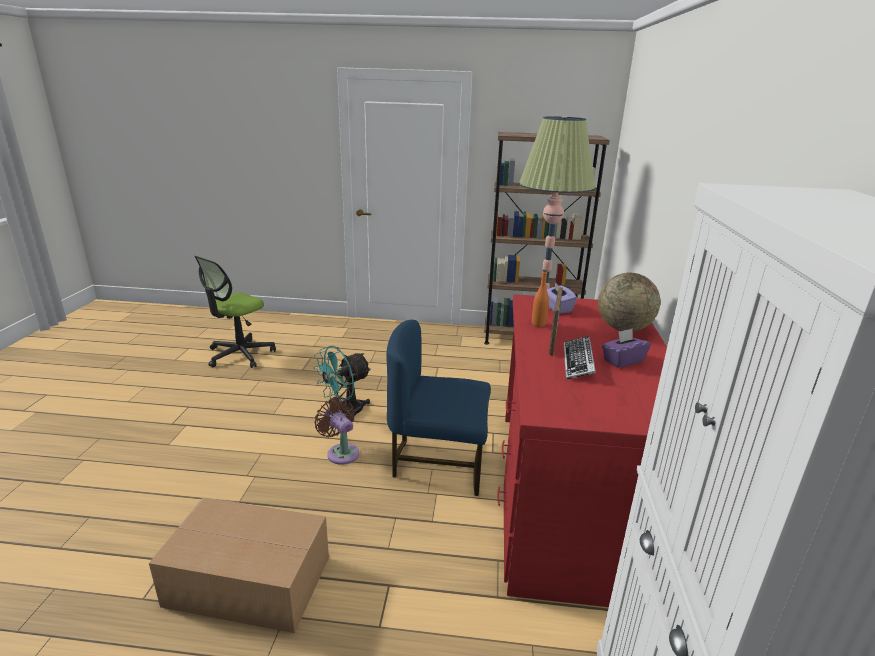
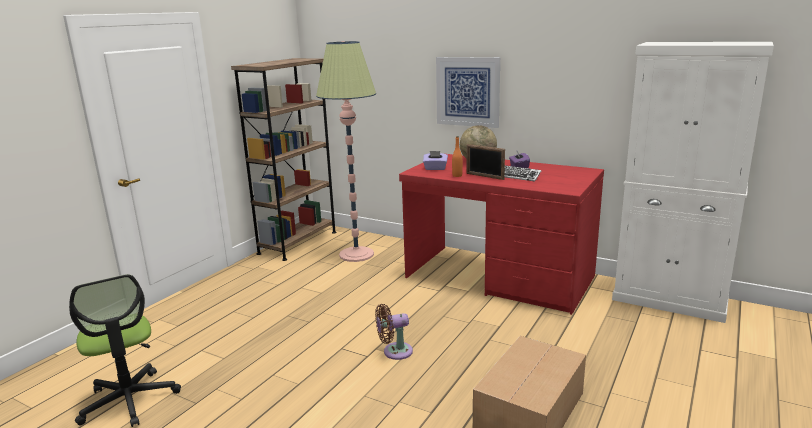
camera: 65 degrees left, 5 degrees down
turquoise fan [313,345,371,422] -> none
blue chair [386,320,491,496] -> none
none -> picture [436,57,500,128]

